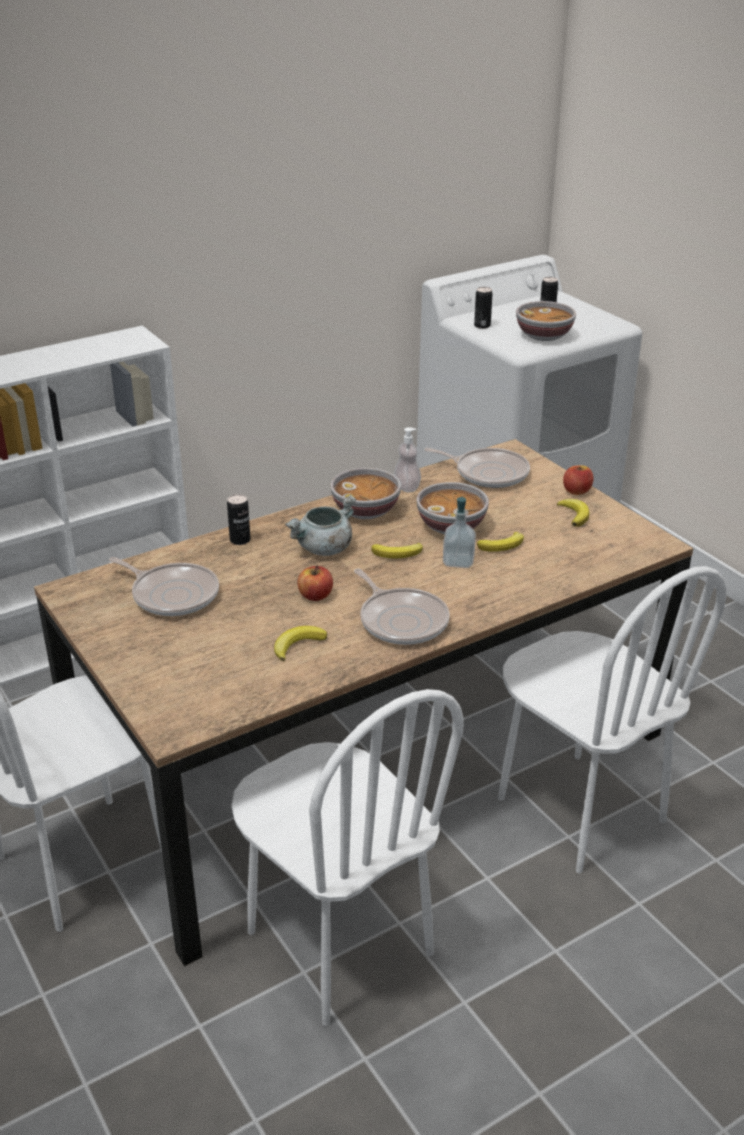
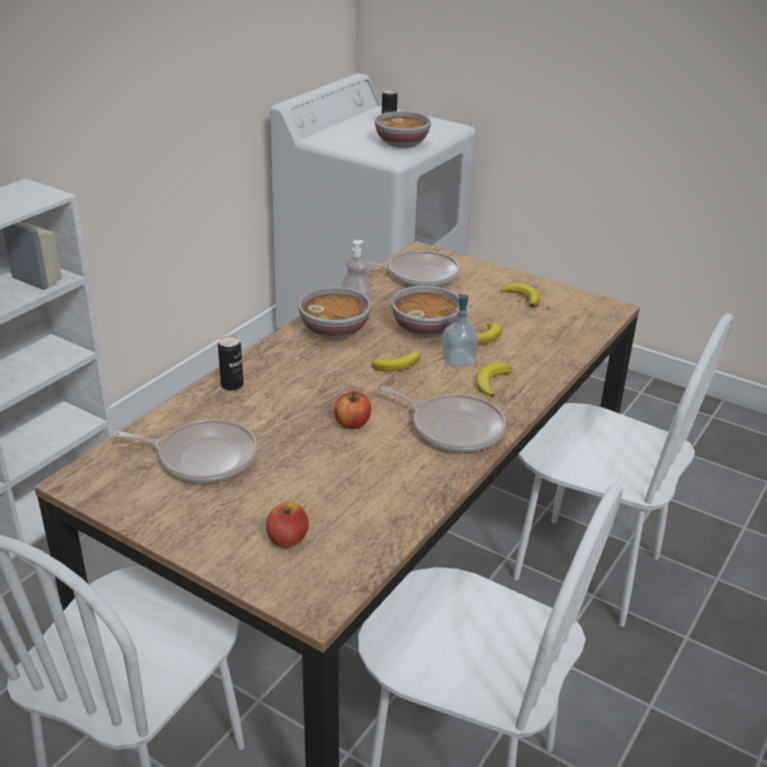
camera: 25 degrees left, 0 degrees up
banana [274,626,327,661] -> banana moved to [476,363,513,397]
grey cooking pot [285,495,356,556] -> none
can [474,287,493,329] -> none
apple [563,465,594,495] -> apple moved to [266,503,309,548]

